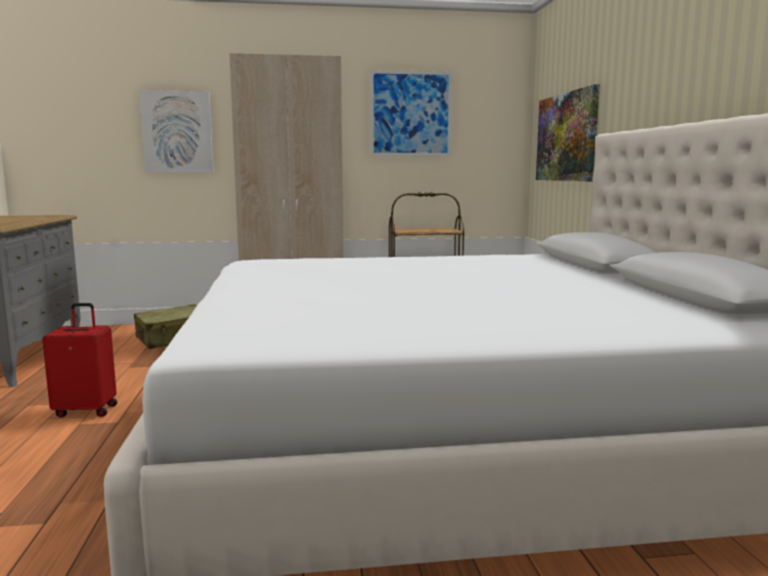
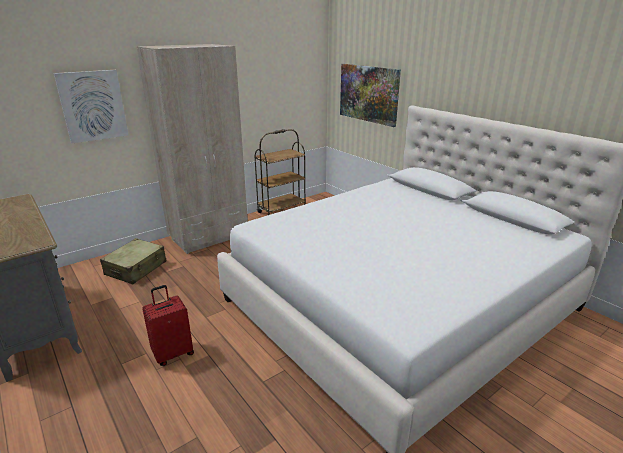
camera: 30 degrees left, 15 degrees up
picture [370,70,452,156] -> none

